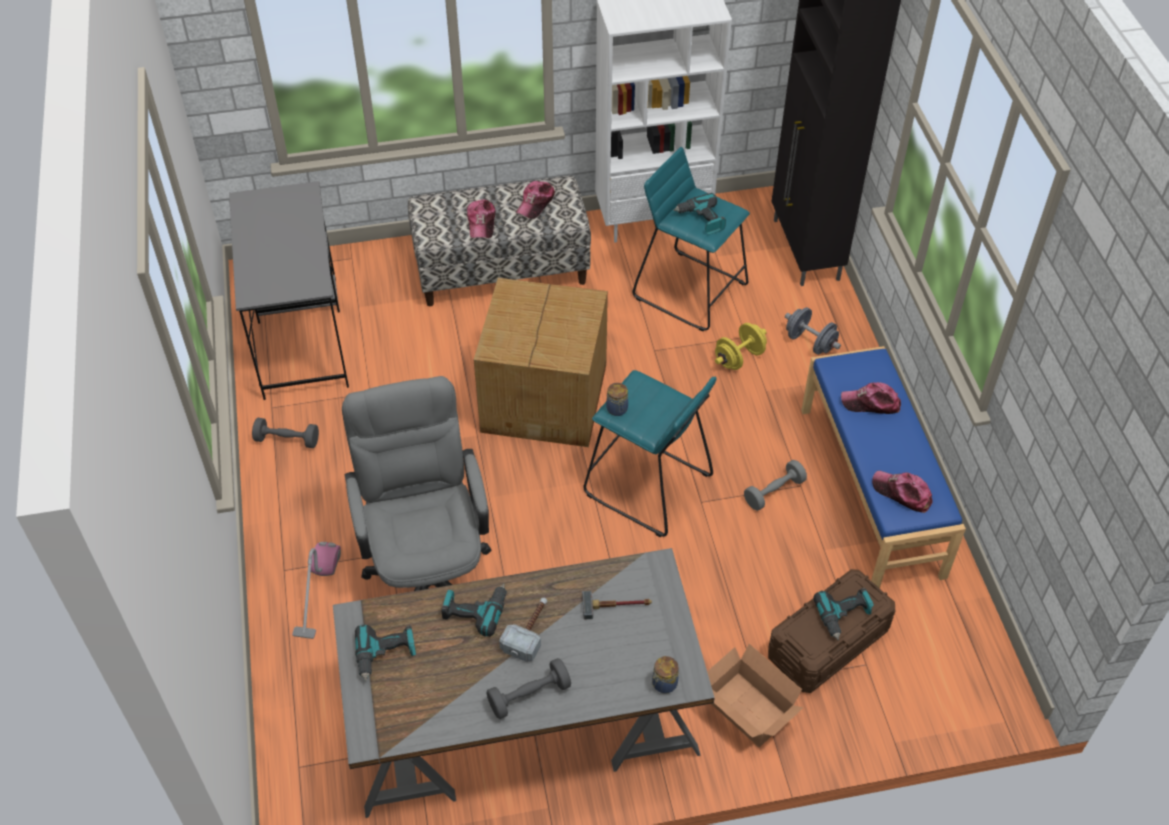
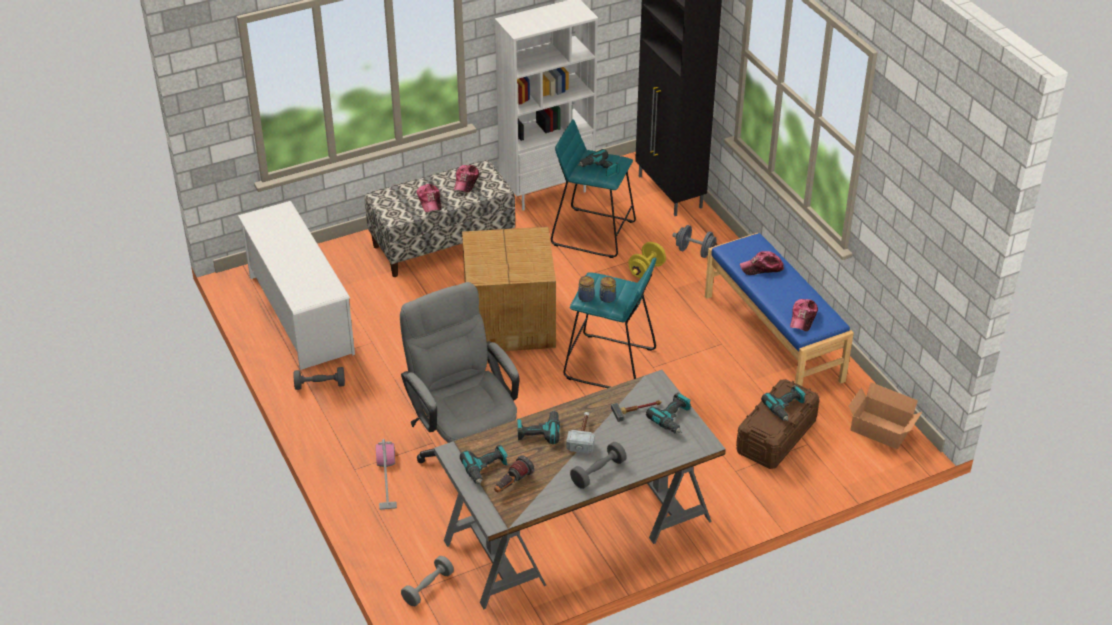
camera: 15 degrees left, 10 degrees down
grey desk [229,181,349,400] -> white shoe rack [238,201,355,370]
jar [652,656,679,694] -> jar moved to [600,277,616,303]
cardboard box [707,644,804,747] -> cardboard box moved to [849,382,922,449]
grey dumbbell [744,460,807,511] -> grey dumbbell moved to [401,556,454,606]
cap [872,471,933,513] -> cap turned 90 degrees counterclockwise [790,299,818,331]
none -> flashlight [494,455,534,493]
none -> power drill [646,392,691,433]

